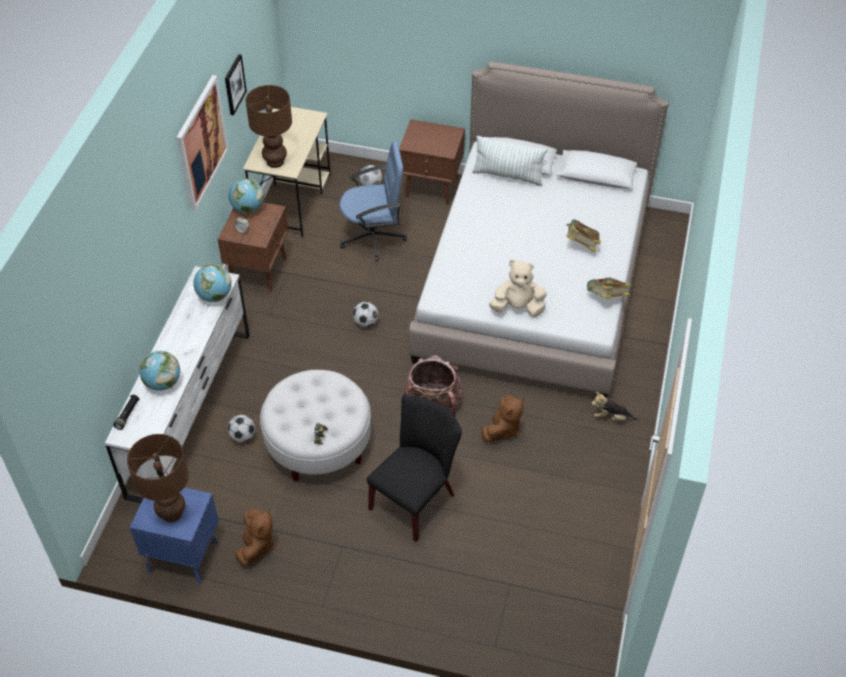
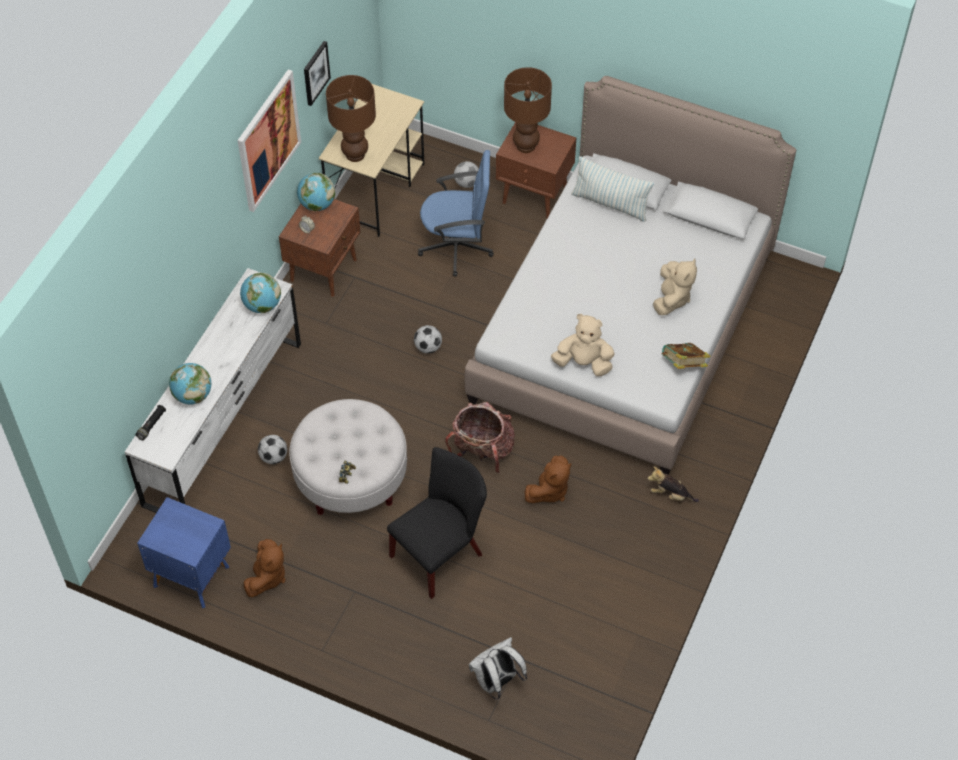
camera: 10 degrees right, 5 degrees up
brown table lamp [127,434,189,522] -> brown table lamp moved to [504,67,552,153]
book [566,219,601,252] -> beige plush toy [653,259,697,315]
none -> white backpack [469,637,527,700]

